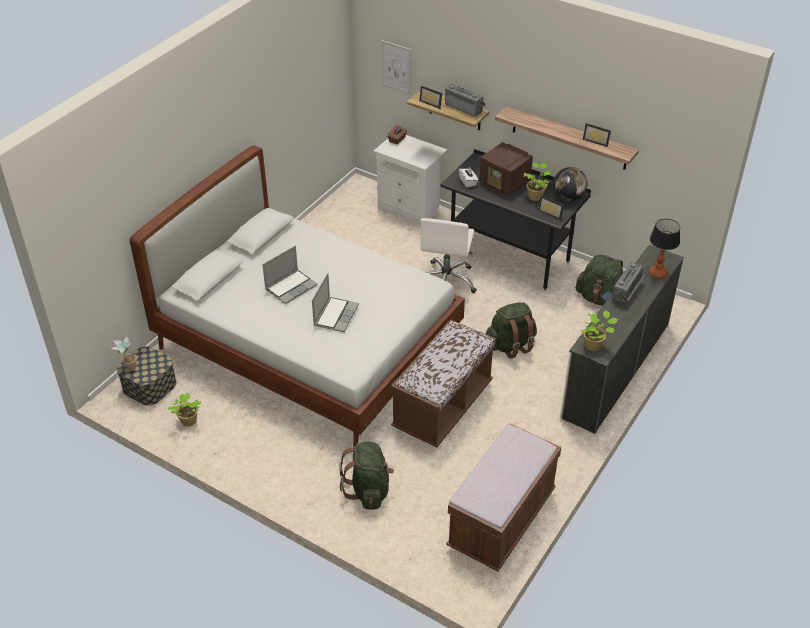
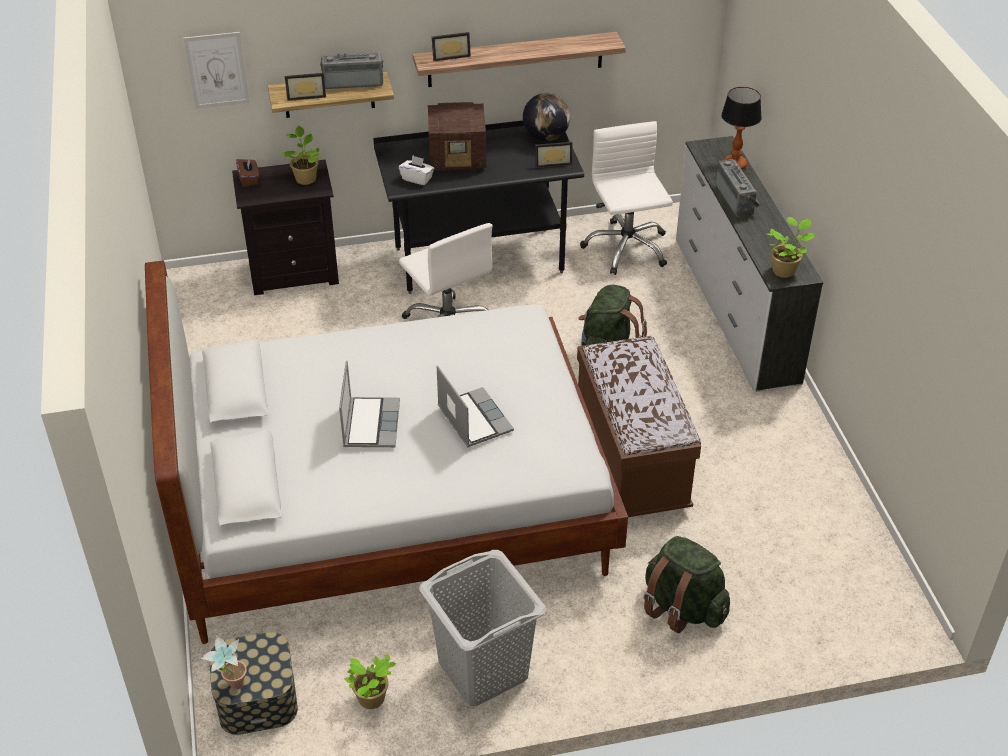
camera: 45 degrees left, 0 degrees up
white nightstand [374,135,447,226] -> black nightstand [232,159,339,295]
brown bench [446,424,561,572] -> none
potted plant [524,162,552,201] -> potted plant moved to [281,126,322,185]
green backpack [576,255,623,306] -> white office chair [580,121,673,275]
picture frame [582,123,611,147] -> picture frame moved to [432,32,471,61]
none -> grey laundry basket [419,550,546,706]

